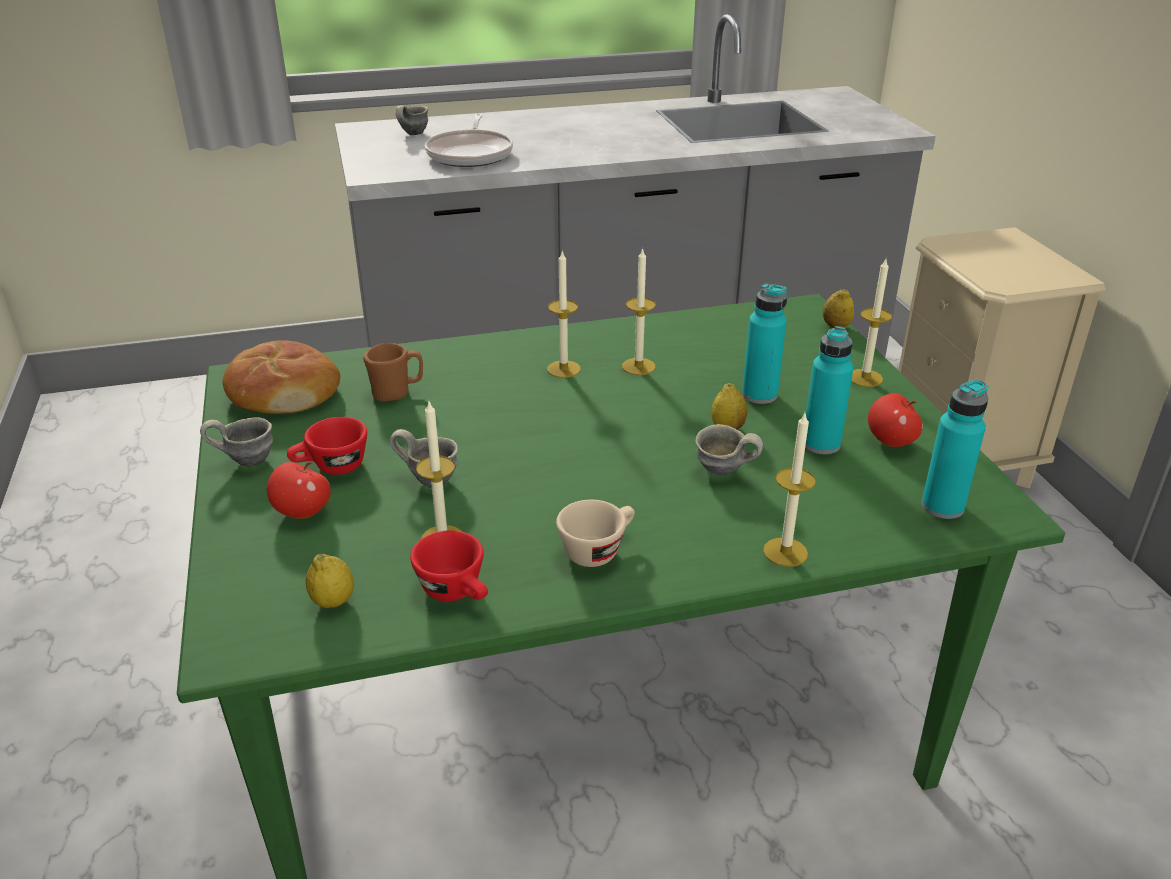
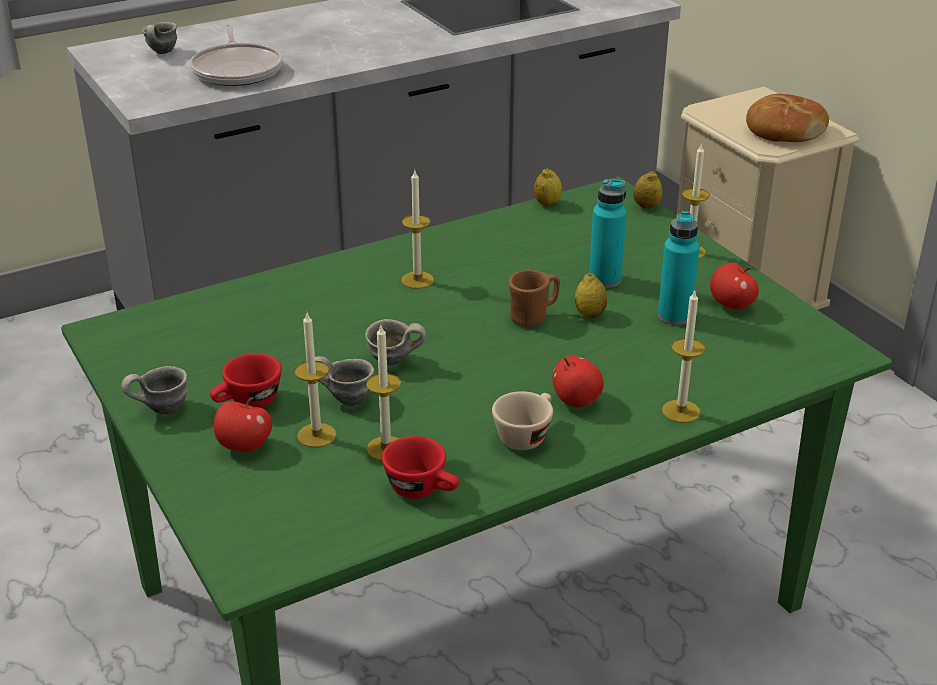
camera: 15 degrees left, 0 degrees up
bread [223,340,340,414] -> bread moved to [746,94,829,142]
lemon [306,554,354,608] -> lemon moved to [534,169,562,205]
brown mug [363,343,423,401] -> brown mug moved to [509,270,560,327]
candle [622,248,656,375] -> candle moved to [294,313,337,448]
grey mug [696,424,763,476] -> grey mug moved to [365,319,426,366]
turquoise bottle [921,380,989,519] -> none
none -> apple [553,356,604,407]

